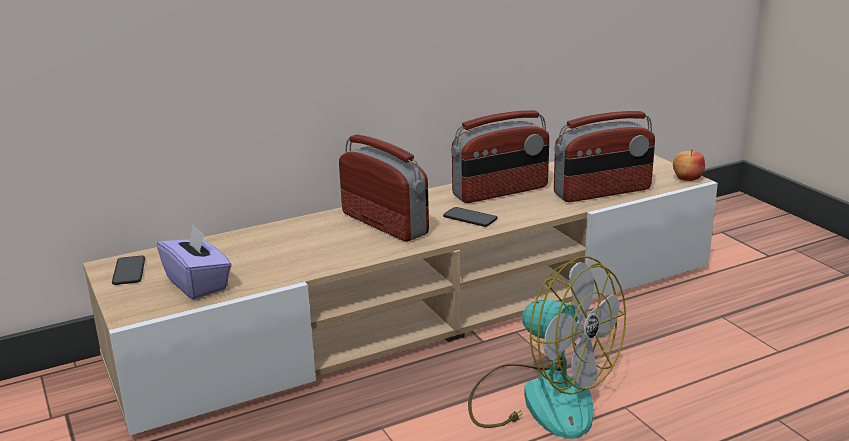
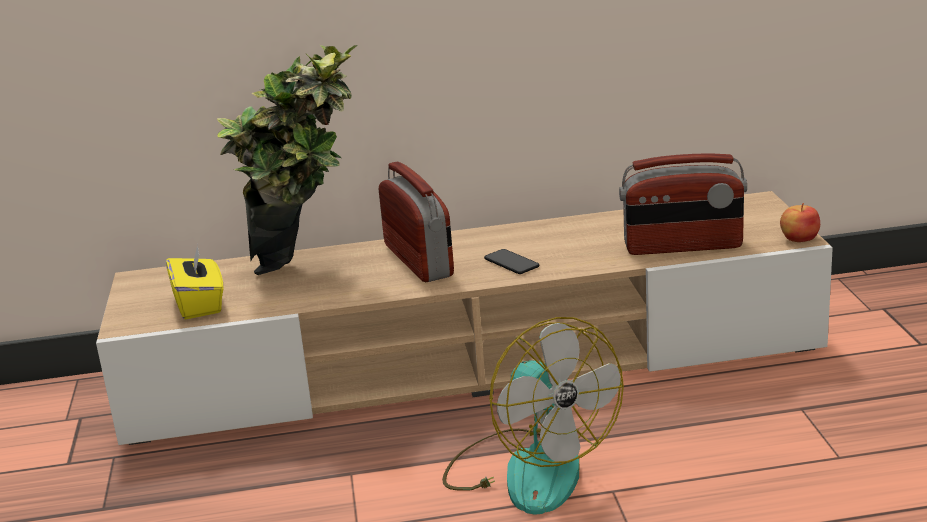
camera: 20 degrees right, 0 degrees up
phone [112,256,145,285] -> none
purple tissue box [157,224,232,300] -> yellow tissue box [166,244,224,319]
radio [451,110,549,203] -> none
none -> potted plant [217,45,358,275]

